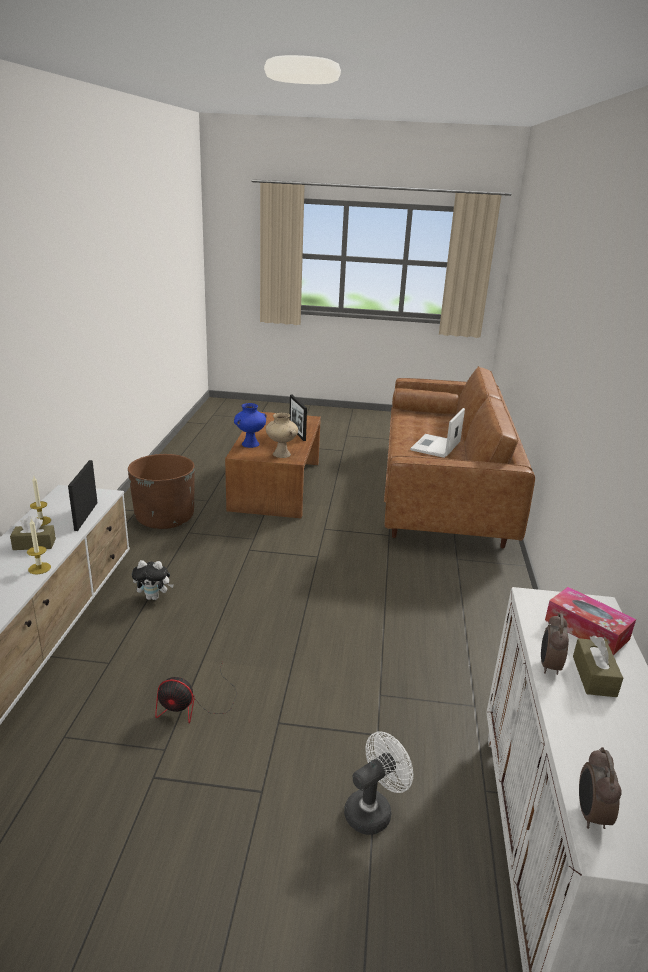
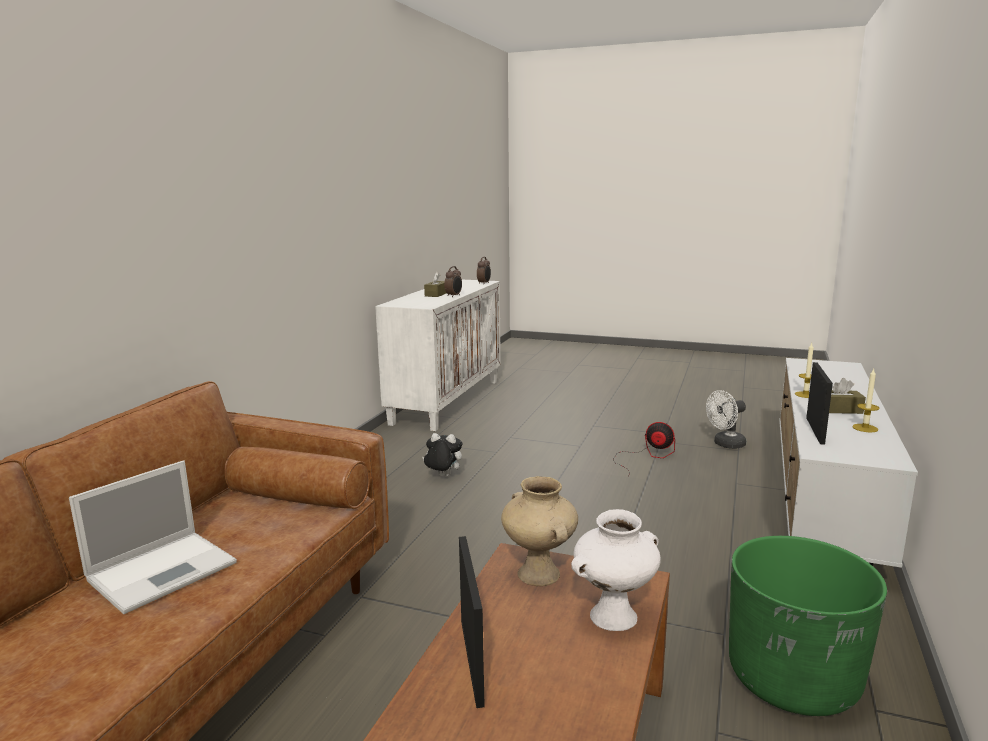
camera: 165 degrees left, 10 degrees down
brown planter [128,454,195,529] -> green planter [729,536,887,716]
plush toy [132,560,174,600] -> plush toy moved to [422,433,462,477]
blue vase [234,403,267,448] -> white vase [571,509,661,631]
white fan [344,732,413,835] -> white fan moved to [706,390,746,449]
tissue box [545,587,636,655] -> none

